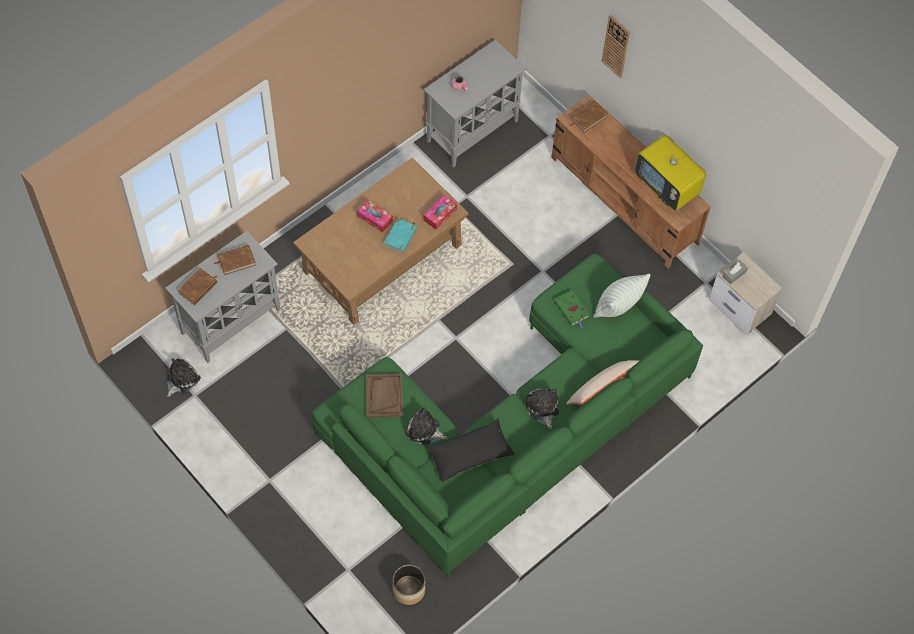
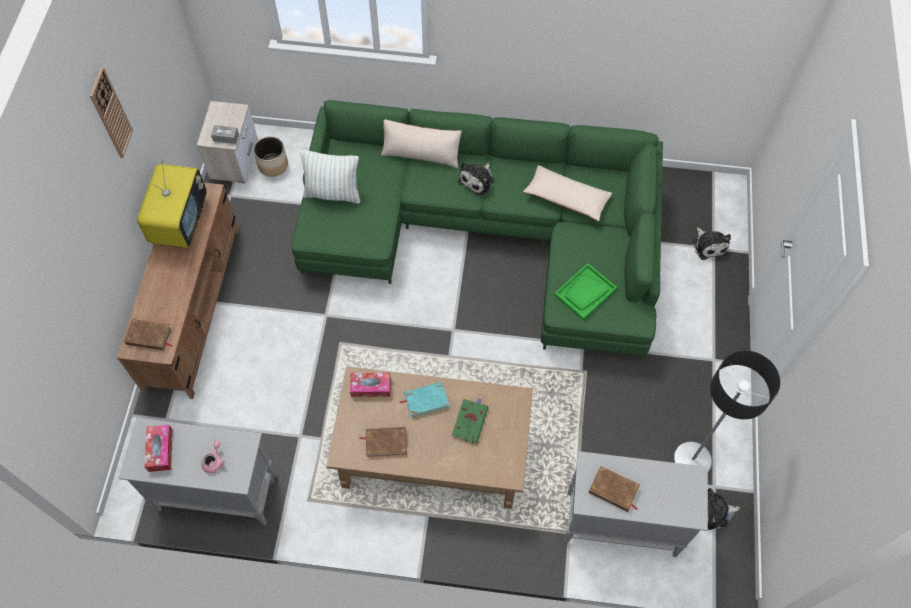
camera: 130 degrees left, 0 degrees up
brown book [177,268,217,305] -> brown book moved to [359,427,407,457]
tissue box [357,200,393,233] -> tissue box moved to [144,425,173,472]
brown tray [366,374,403,418] -> green tray [554,263,617,320]
planter [393,565,425,605] -> planter moved to [253,137,288,177]
plush toy [406,406,447,445] -> plush toy moved to [693,227,731,260]
black pillow [426,418,514,483] -> beige pillow [523,165,612,221]
green book [554,290,590,328] -> green book moved to [452,398,489,444]
wall clock [602,14,630,78] -> wall clock moved to [89,67,133,158]
none -> floor lamp [673,350,780,472]

